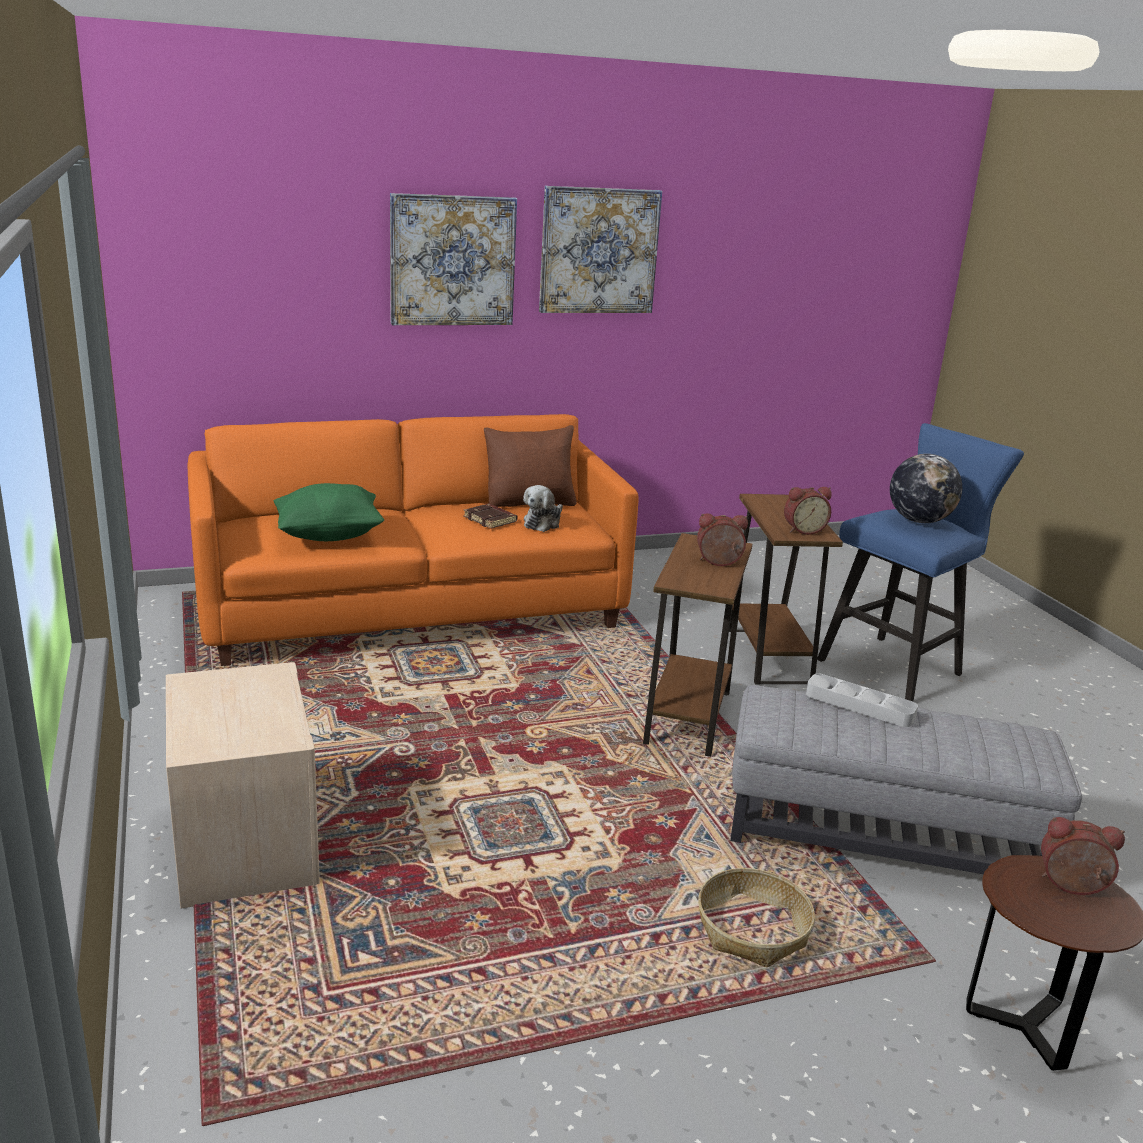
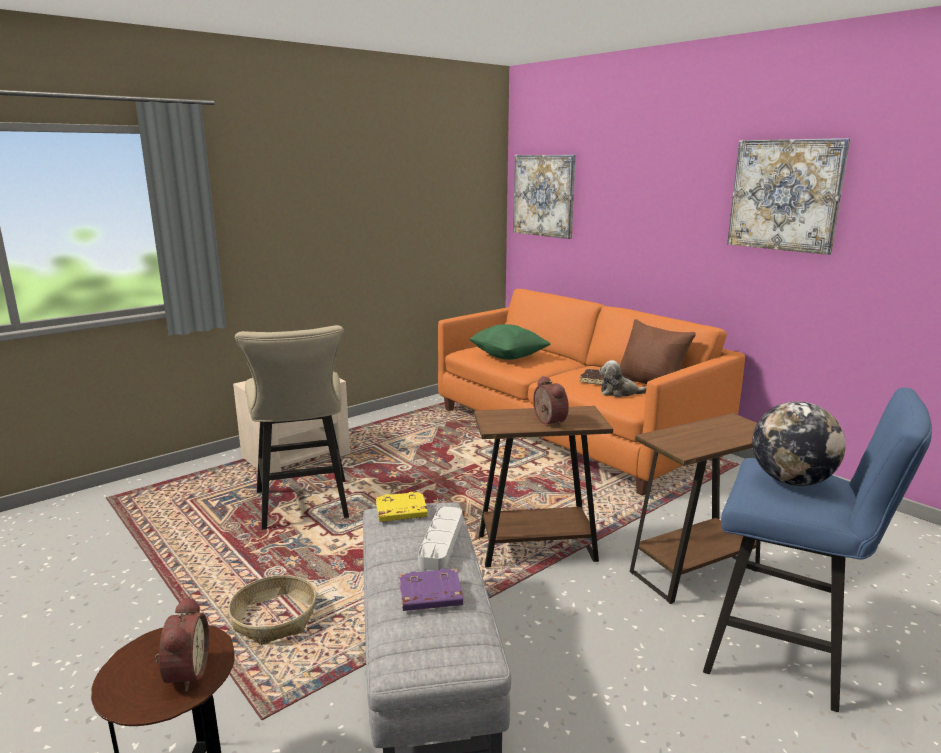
camera: 70 degrees right, 5 degrees down
picture [390,193,517,325] -> picture moved to [513,155,576,239]
alarm clock [784,487,832,535] -> none
none -> beige stool [235,325,349,530]
none -> yellow book [375,492,428,522]
none -> purple book [399,569,463,611]

